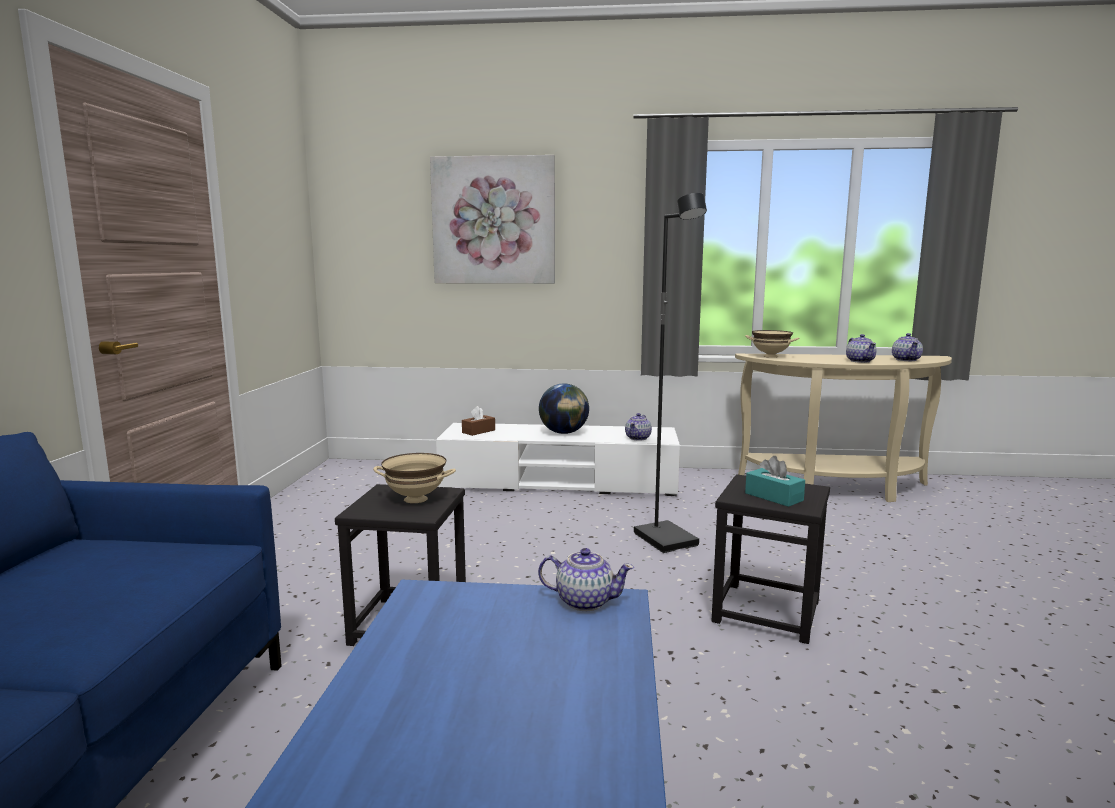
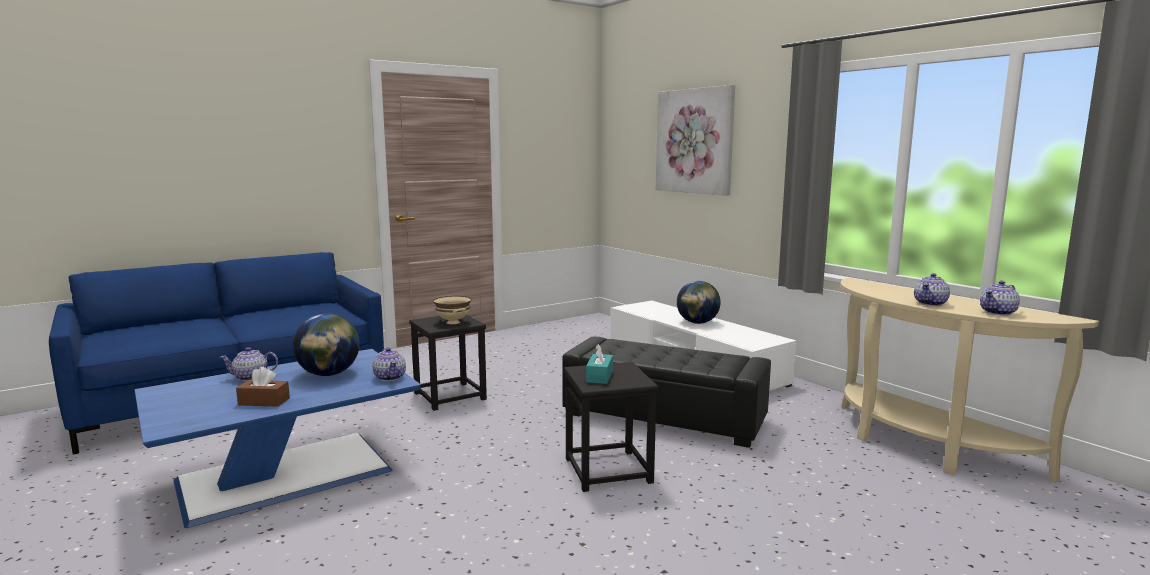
camera: 50 degrees right, 0 degrees up
brown tissue box [462,406,495,436] -> brown tissue box moved to [236,367,290,407]
teapot [625,413,652,441] -> teapot moved to [219,347,278,381]
black floor lamp [634,193,707,553] -> black ottoman [562,337,771,448]
beige bowl [745,330,799,358] -> none
none -> globe [293,314,360,376]

